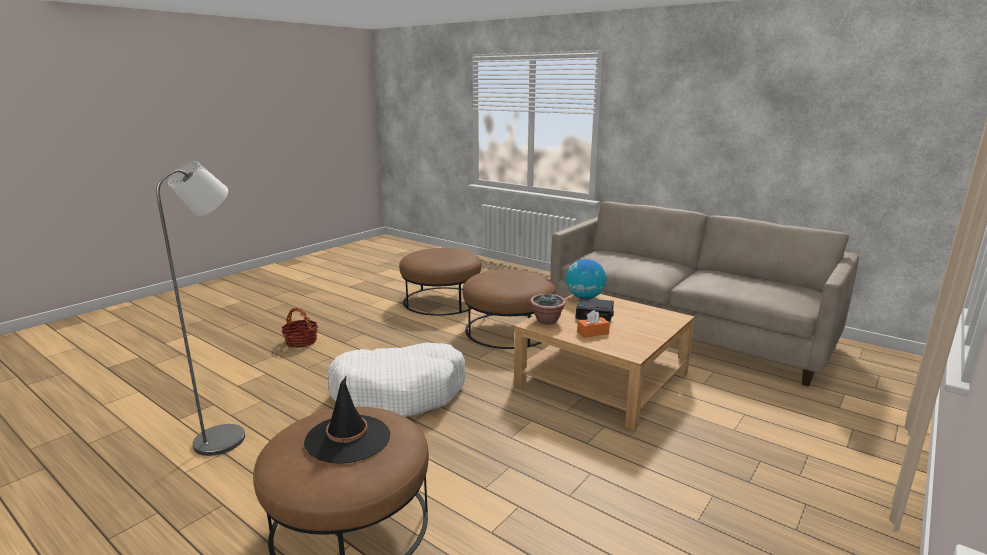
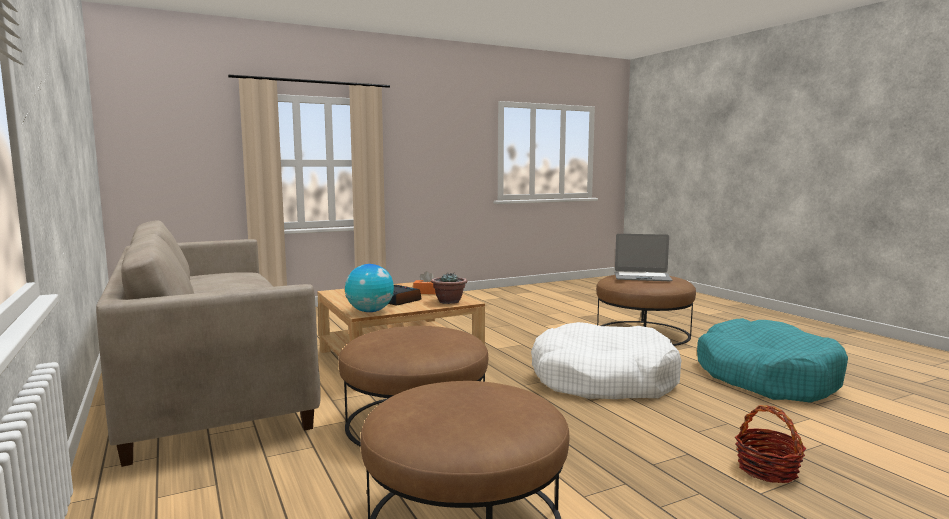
camera: 155 degrees left, 10 degrees down
grey floor lamp [156,161,245,456] -> turquoise dog bed [697,318,848,403]
black hat [304,377,390,464] -> laptop [615,234,672,281]

